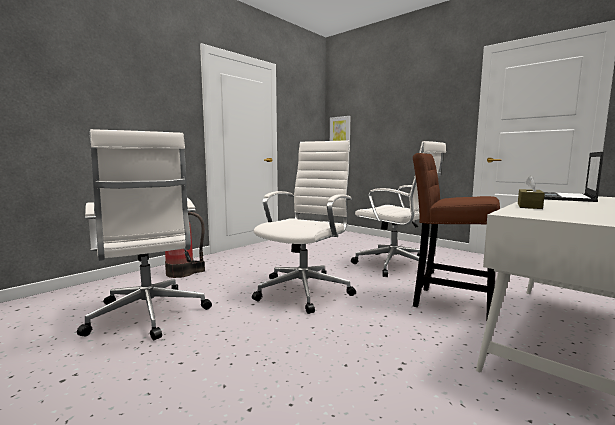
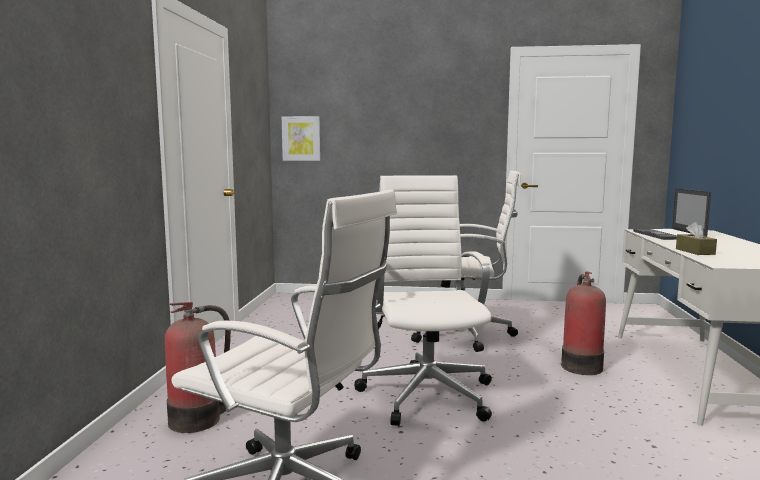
camera: 35 degrees left, 0 degrees up
brown stool [413,153,500,321] -> fire extinguisher [561,271,606,375]

